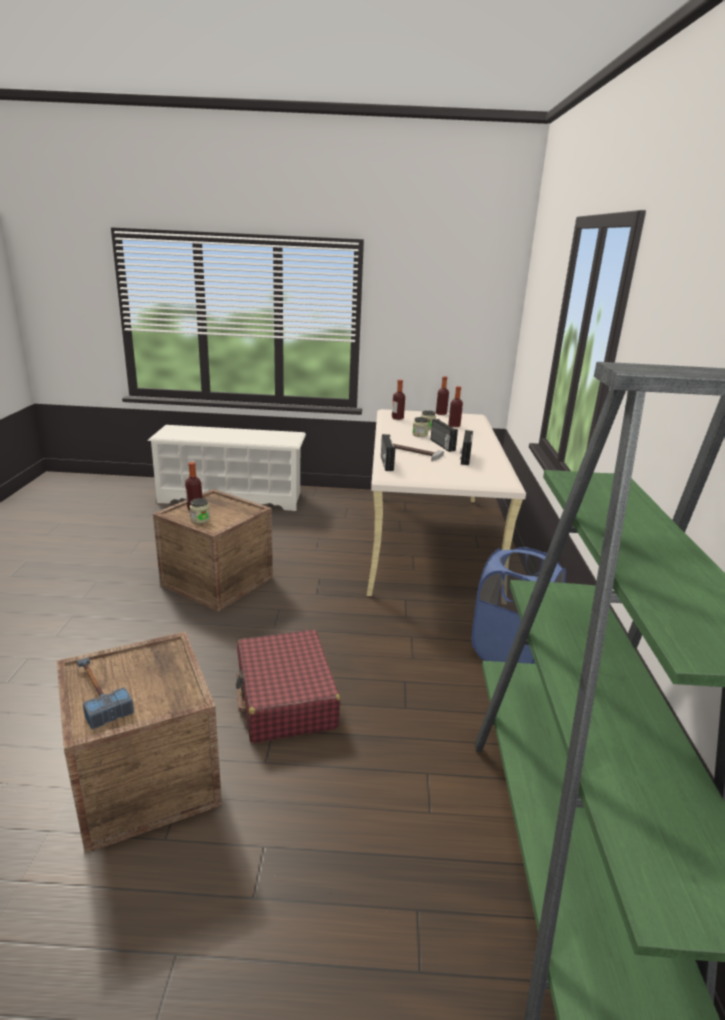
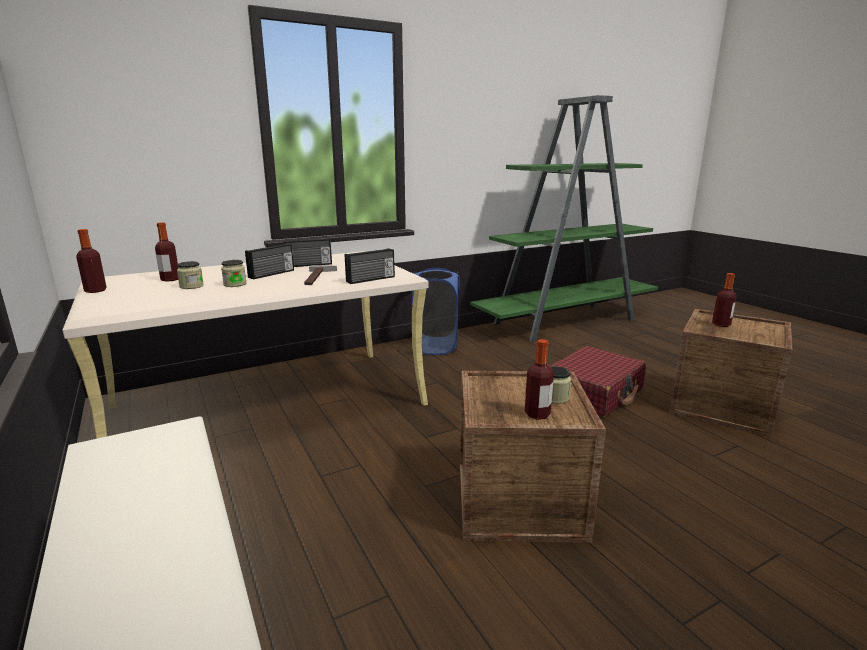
camera: 120 degrees left, 5 degrees down
hammer [77,657,134,729] -> none
bottle [392,380,405,420] -> bottle moved to [712,273,737,327]

